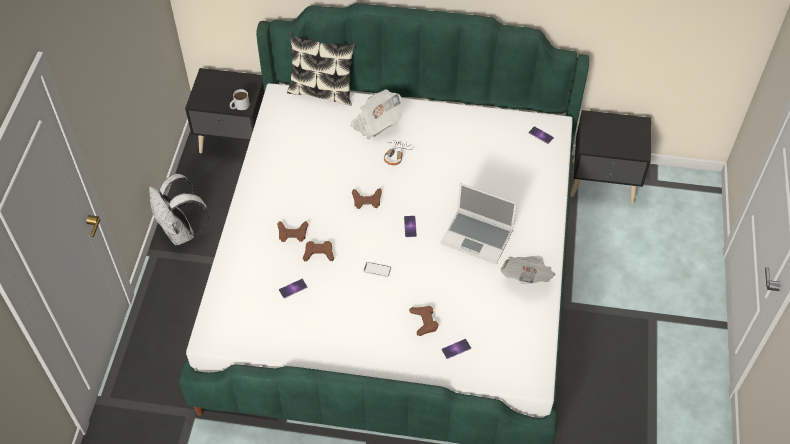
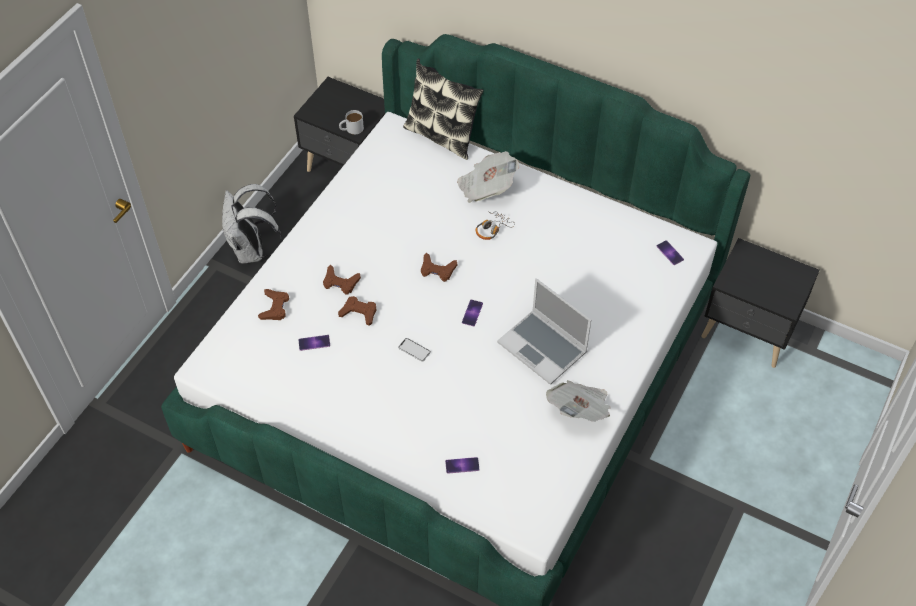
camera: 20 degrees right, 0 degrees up
brown game controller [409,306,438,336] -> brown game controller moved to [258,289,289,320]

